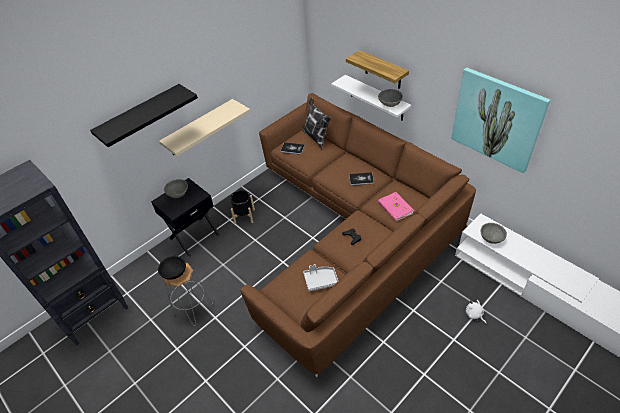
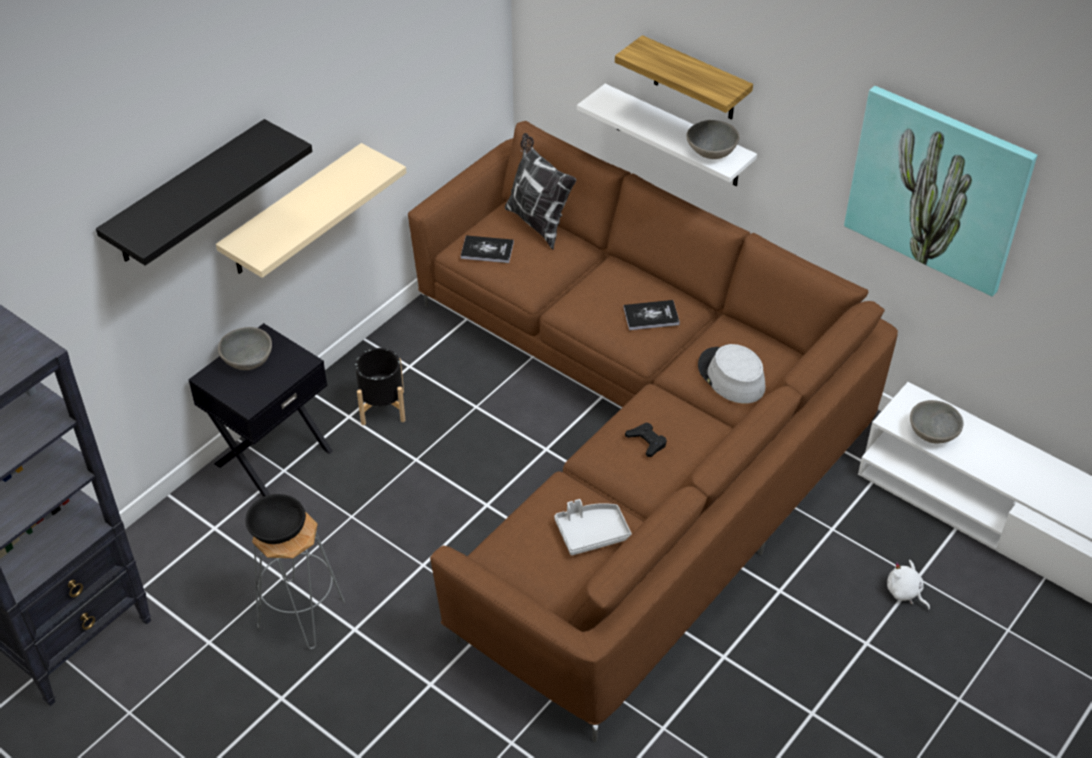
camera: 10 degrees left, 0 degrees up
pink book [378,192,414,222] -> grey hat [698,344,765,404]

